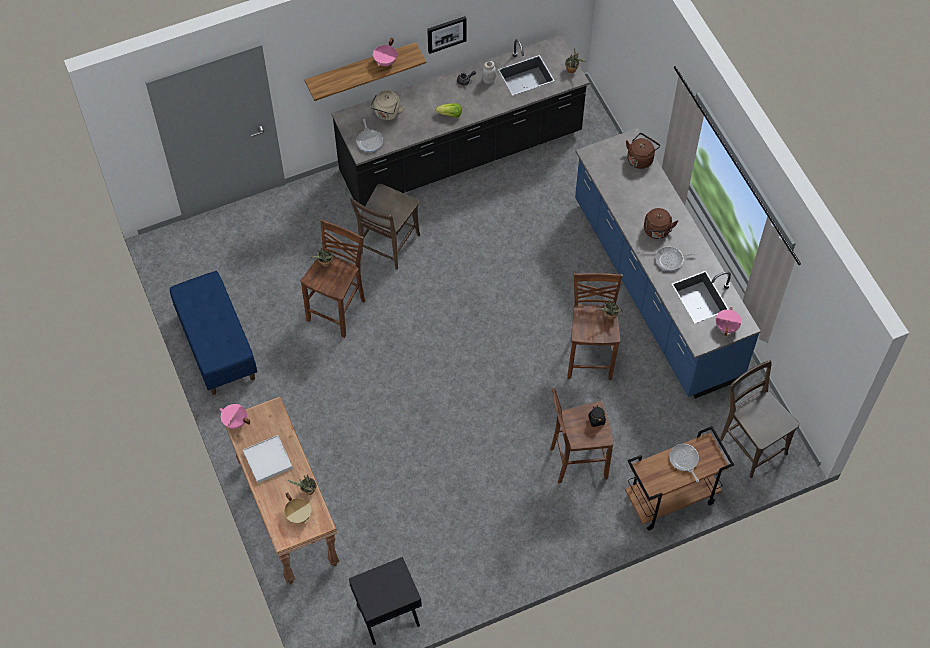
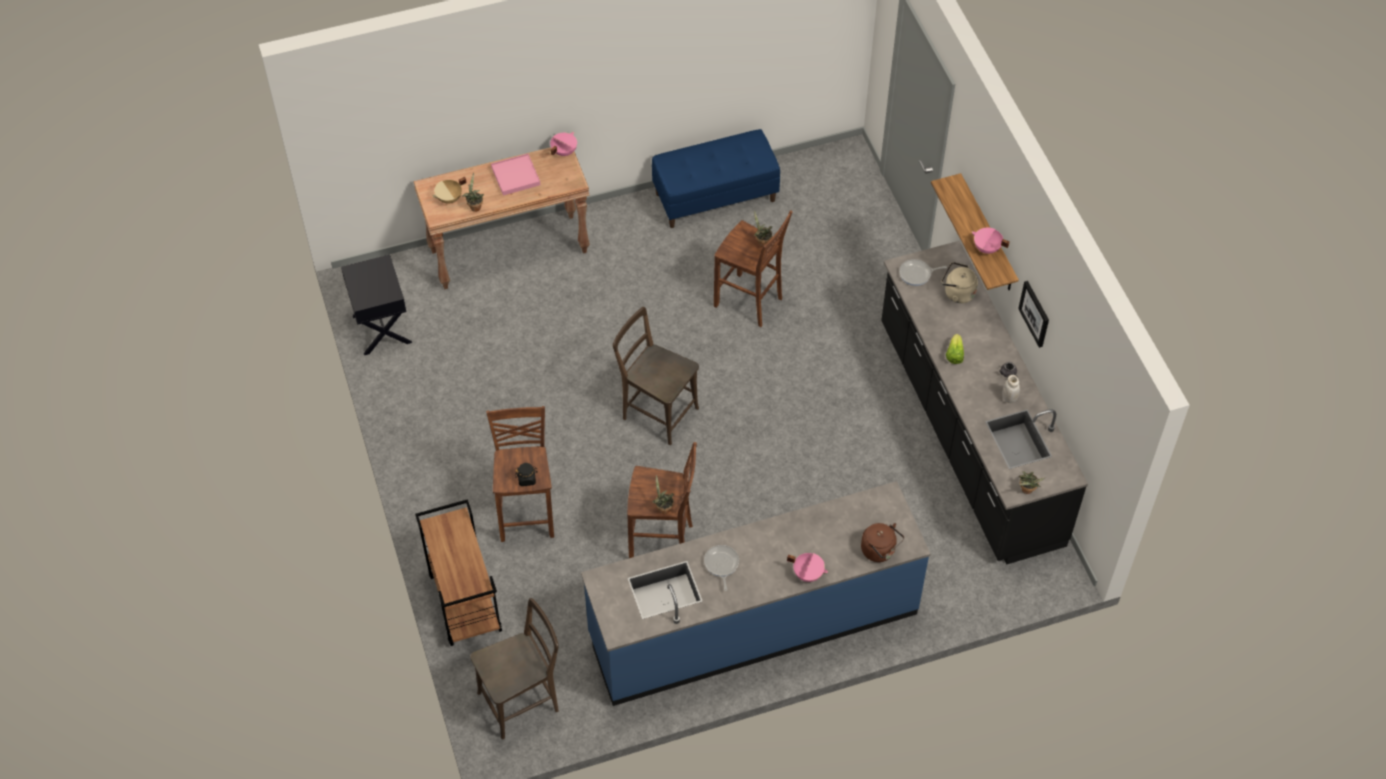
camera: 95 degrees right, 5 degrees down
white tray [243,435,293,483] -> pink tray [491,154,540,196]
brown chair [350,184,420,270] -> brown chair moved to [613,307,699,445]
brown kettle [644,208,678,239] -> none
frying pan [669,444,699,482] -> none
pink cooking pot [716,307,742,336] -> pink cooking pot moved to [787,553,828,582]

